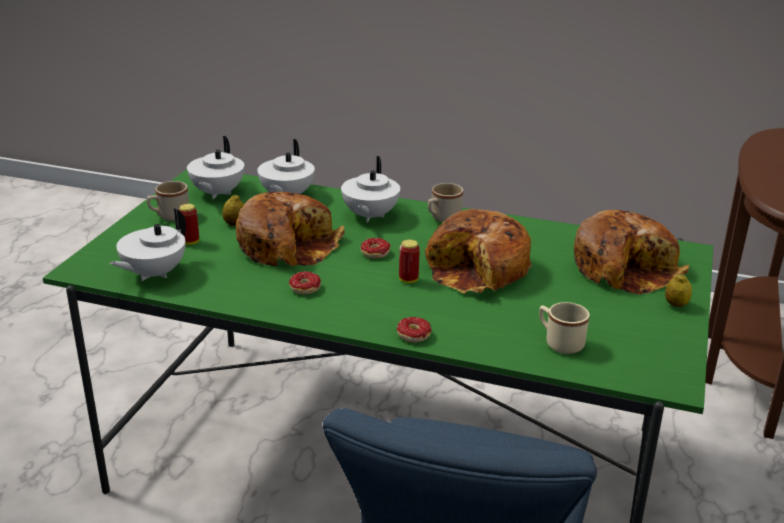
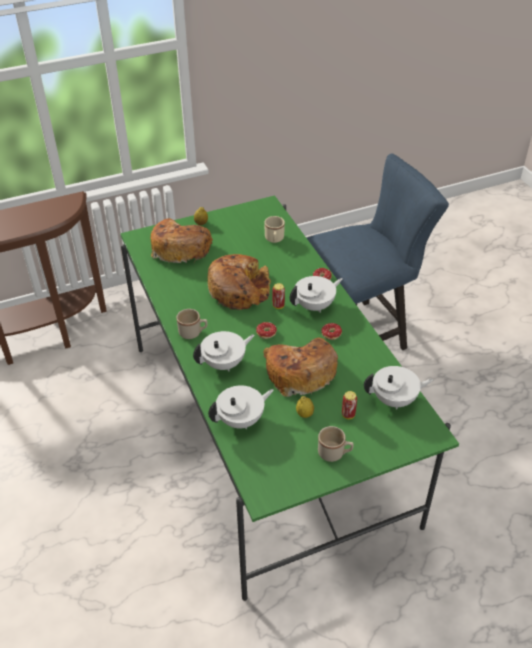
camera: 130 degrees left, 15 degrees up
white teapot [187,136,244,200] -> white teapot moved to [290,276,343,313]

